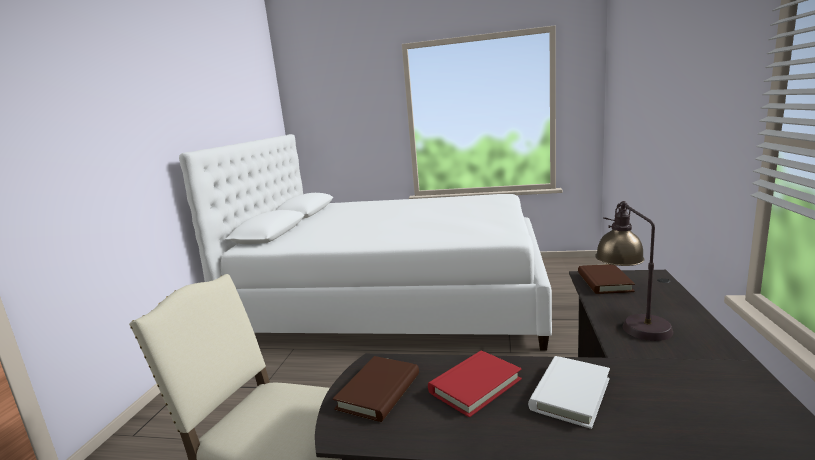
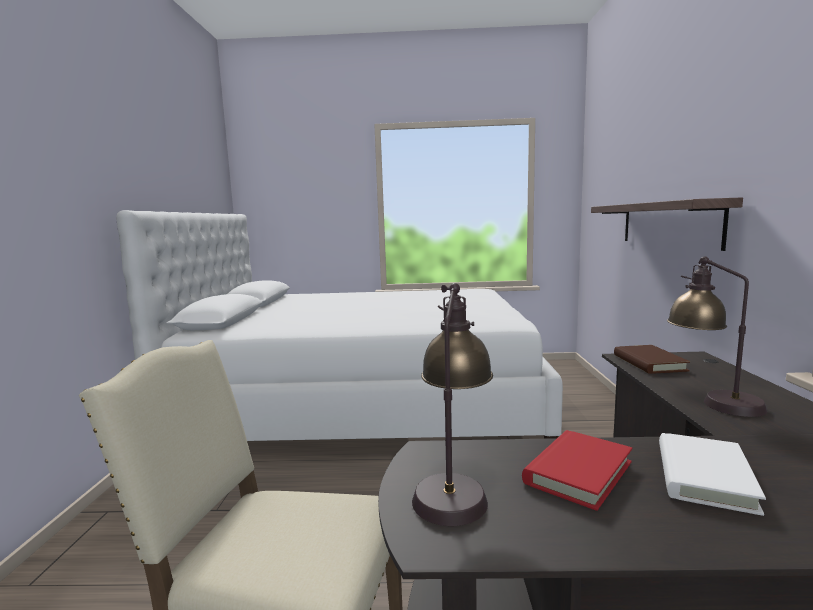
camera: 10 degrees left, 5 degrees down
brown book [333,356,419,422] -> table lamp [412,283,493,526]
none -> shelf [591,197,743,251]

